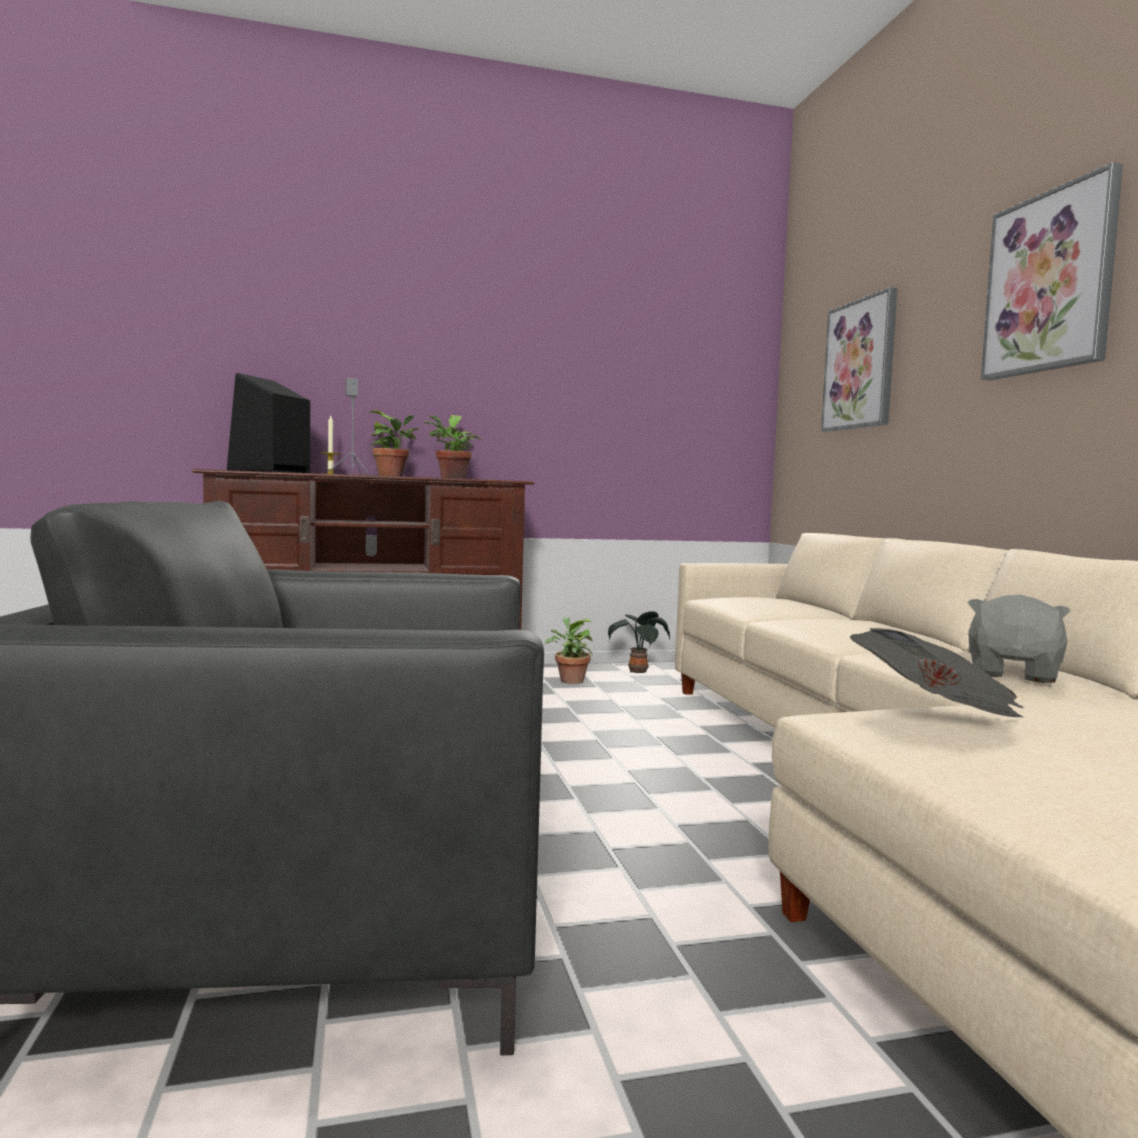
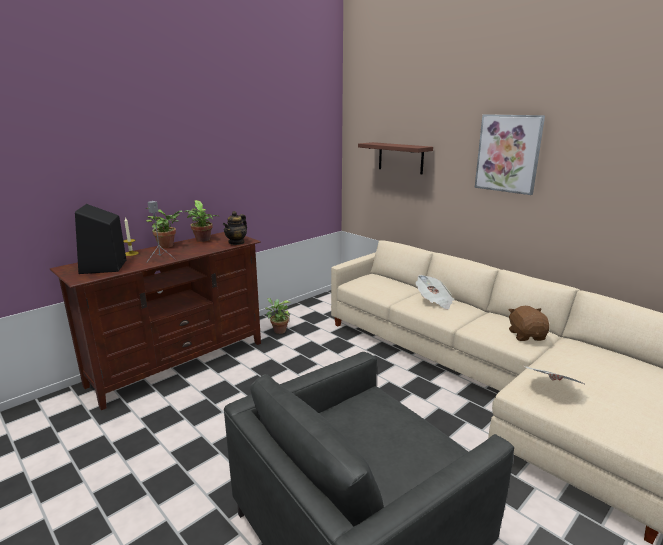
camera: 30 degrees left, 15 degrees up
potted plant [608,611,670,673] -> none
picture [821,287,898,432] -> shelf [358,142,433,174]
grey plush toy [968,595,1070,683] -> brown plush toy [509,306,549,341]
none -> teapot [223,211,247,245]
none -> newspaper [415,275,455,310]

